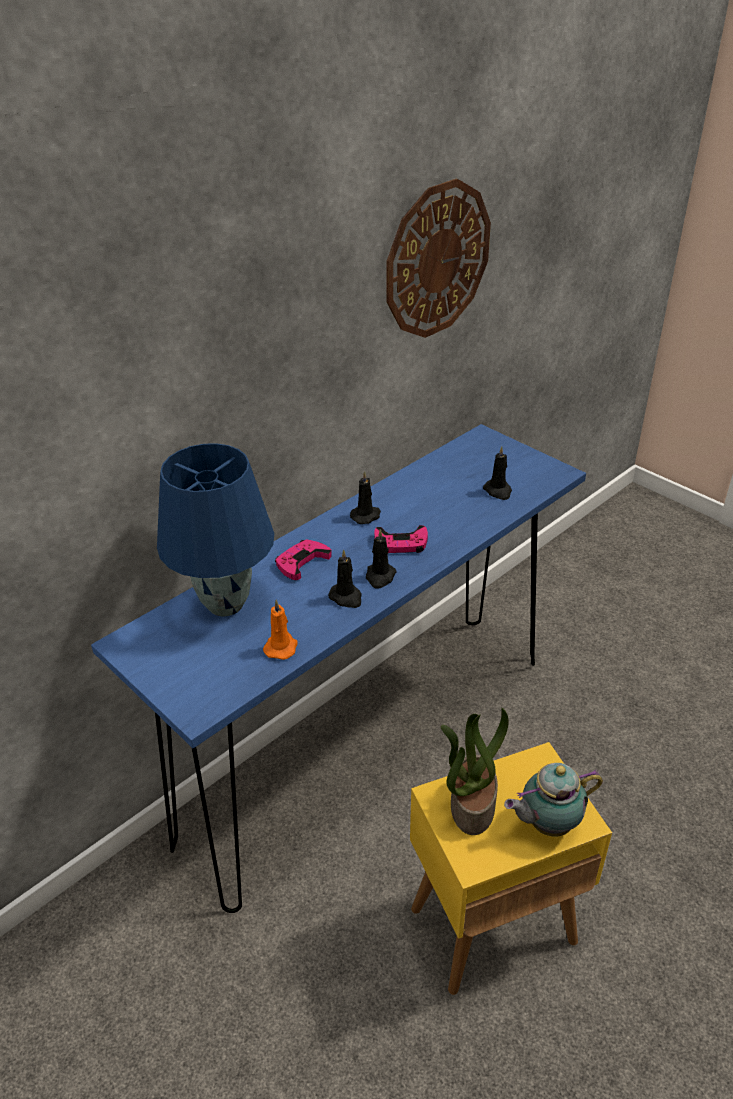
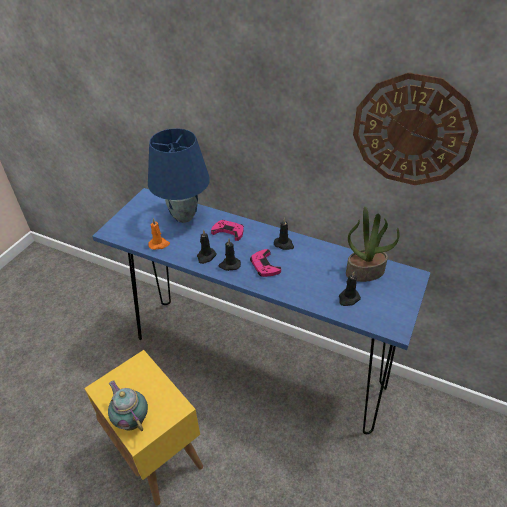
camera: 70 degrees right, 5 degrees up
potted plant [441,708,509,835] -> potted plant moved to [346,207,400,282]

